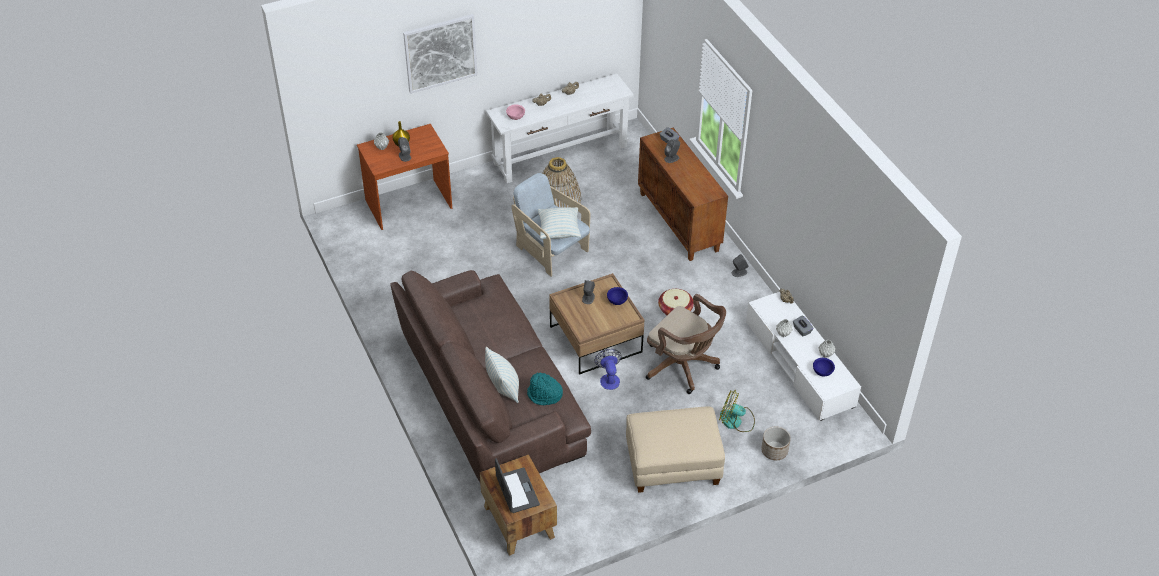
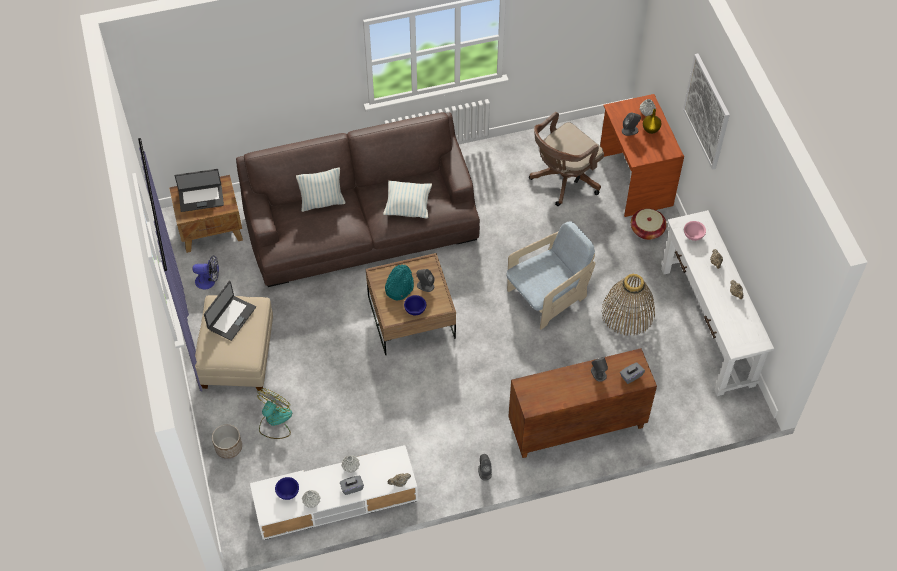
camera: 100 degrees right, 10 degrees up
turquoise hat [527,373,563,405] -> turquoise hat moved to [385,265,414,300]
pillow [538,207,581,239] -> pillow moved to [383,180,432,219]
fan [595,349,622,390] -> fan moved to [192,255,219,290]
brown office chair [646,294,726,394] -> brown office chair moved to [529,112,604,206]
basket [658,289,694,315] -> basket moved to [631,208,667,240]
none -> laptop [204,281,256,341]

